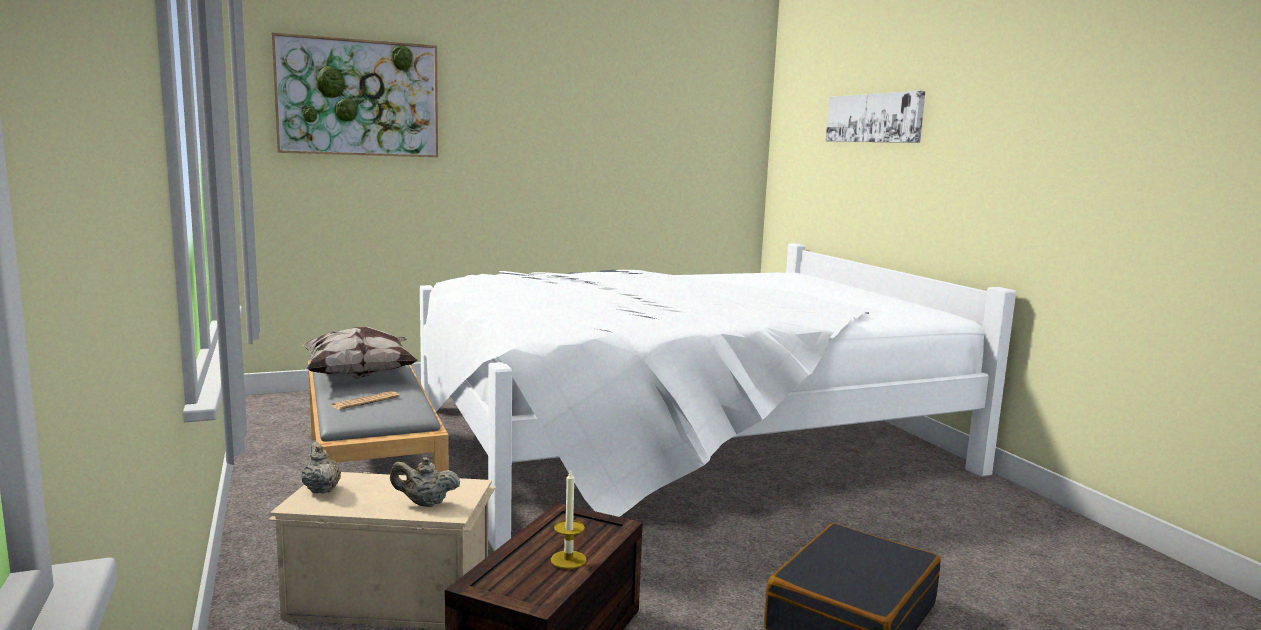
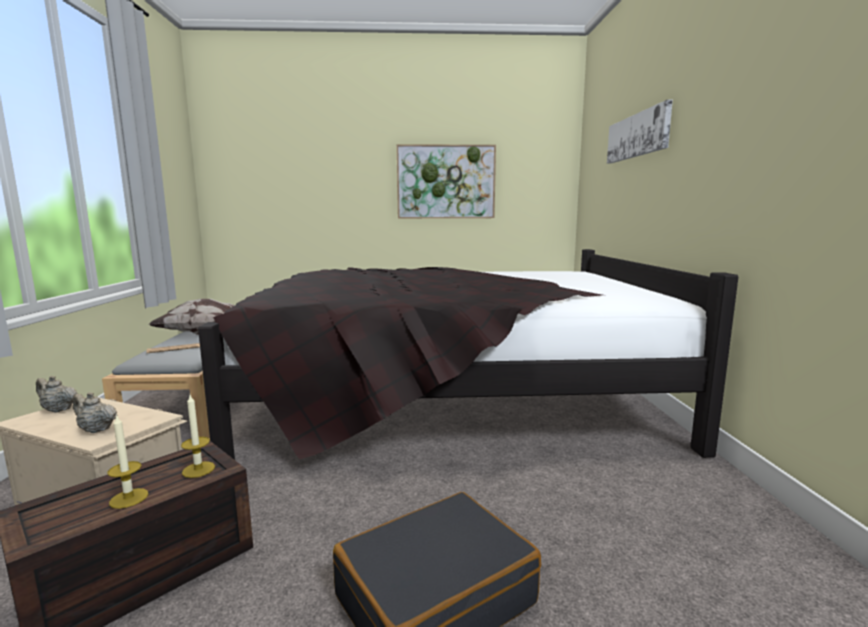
camera: 20 degrees right, 0 degrees up
picture [272,32,438,157] -> picture moved to [397,144,496,218]
beige teapot [301,442,341,494] -> beige teapot turned 60 degrees counterclockwise [36,376,78,413]
white bed [420,244,1016,551] -> black bed [198,249,738,460]
none -> candle [181,395,215,478]

